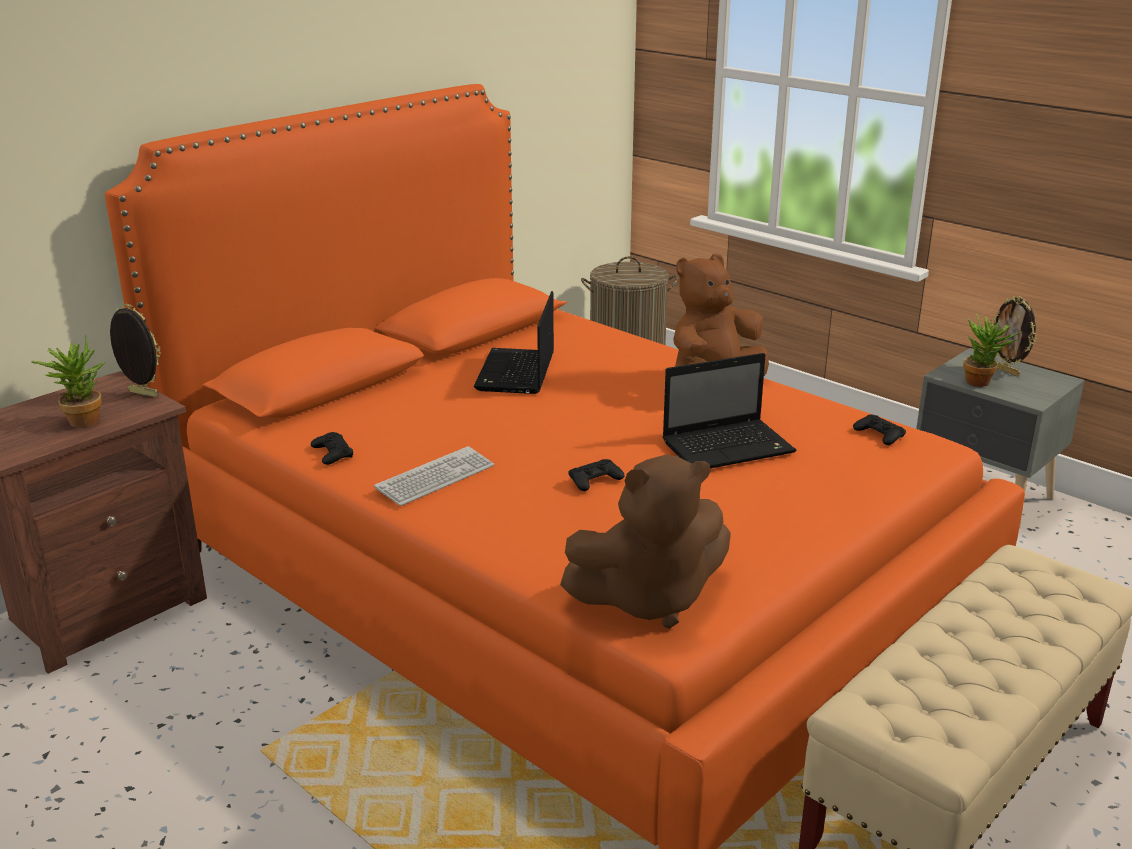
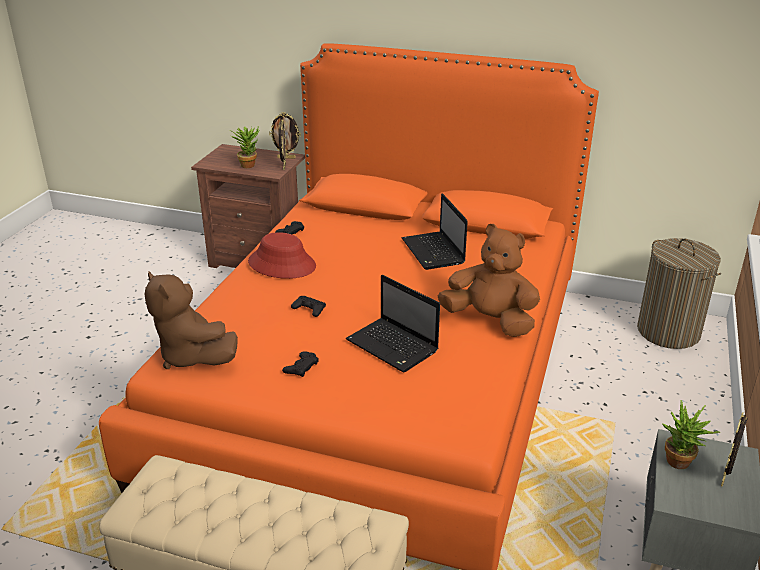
camera: 65 degrees right, 5 degrees up
keyboard [374,446,494,506] -> red hat [248,232,316,279]
laptop [474,291,554,394] -> laptop turned 90 degrees counterclockwise [401,193,468,270]
black game controller [853,414,906,445] -> black game controller moved to [282,351,319,377]
none -> picture frame [269,112,301,159]

